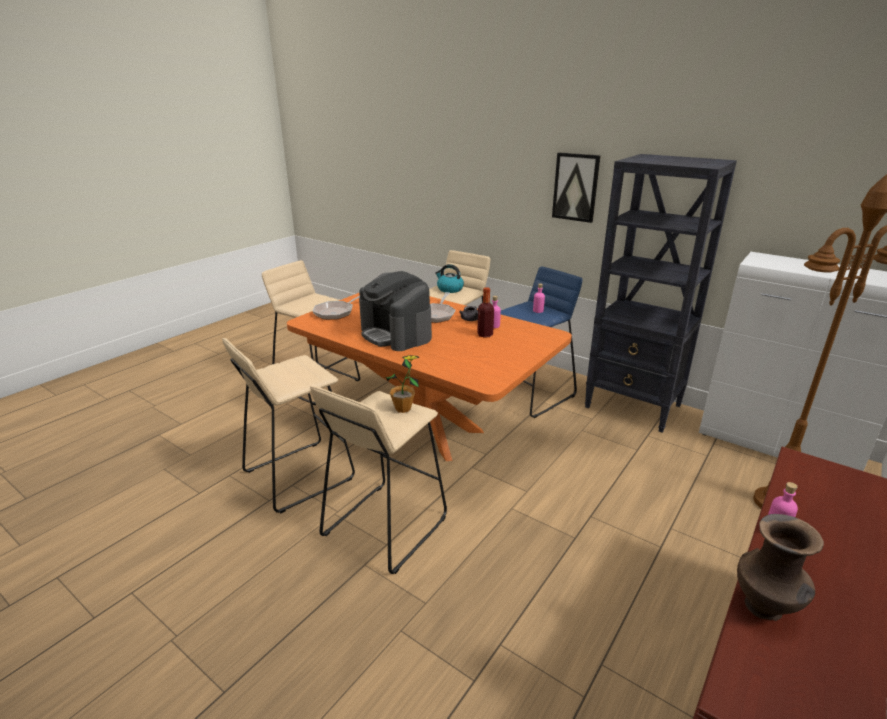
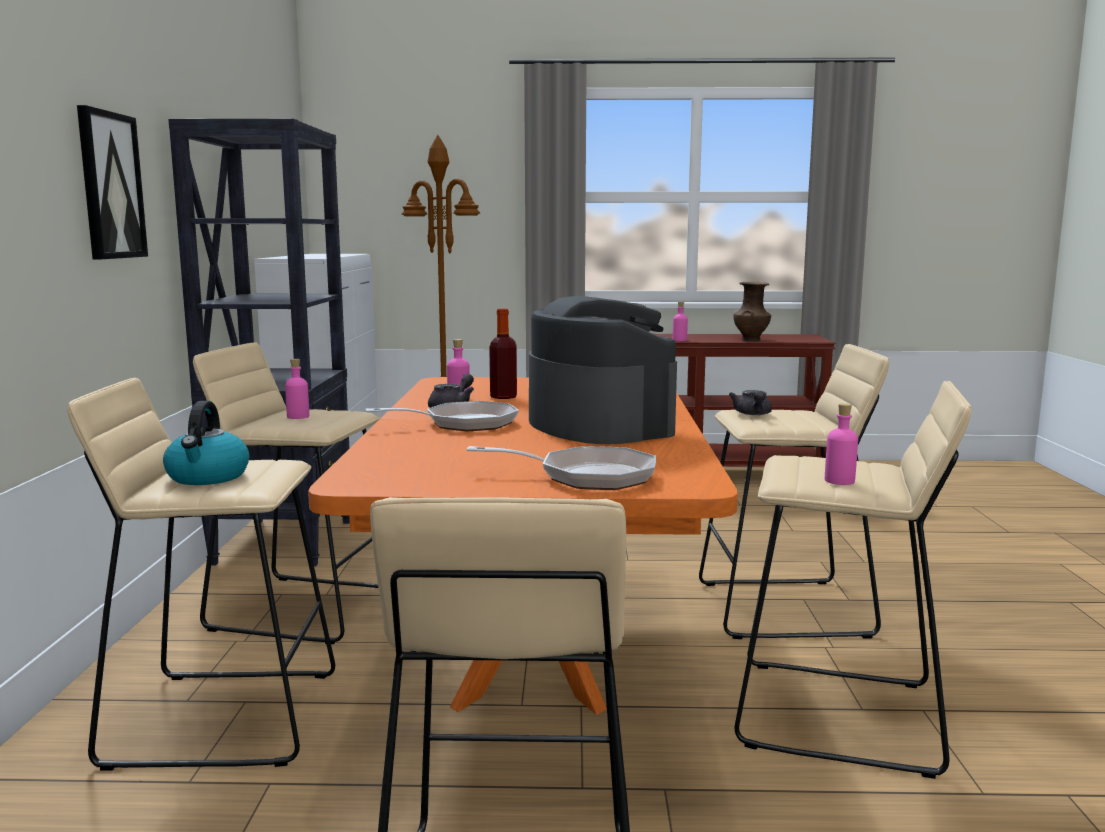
camera: 125 degrees left, 15 degrees down
coffee machine [359,271,432,351] -> coffee machine turned 45 degrees counterclockwise [529,296,677,444]
potted plant [385,355,420,413] -> grey teapot [729,390,772,415]
blue stool [501,266,583,418] -> beige stool [193,342,379,644]
none -> pink bottle [825,403,858,485]

